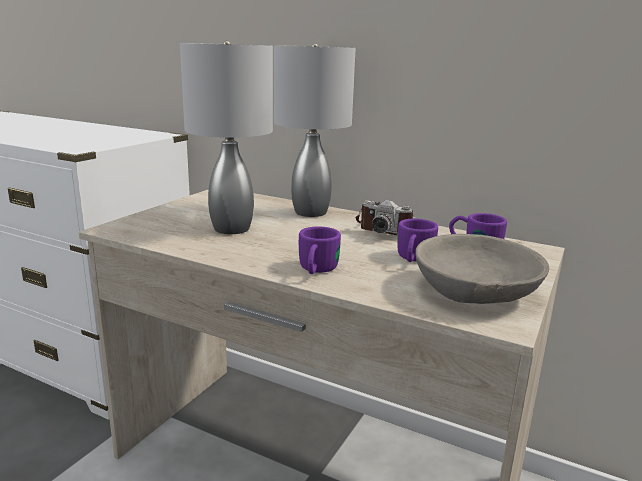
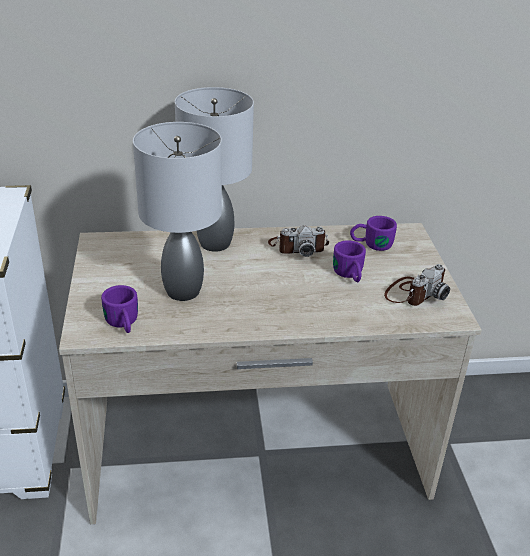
camera: 35 degrees left, 15 degrees up
purple mug [299,226,341,274] -> purple mug moved to [101,285,138,333]
grey bowl [415,234,549,304] -> camera [384,264,450,306]

